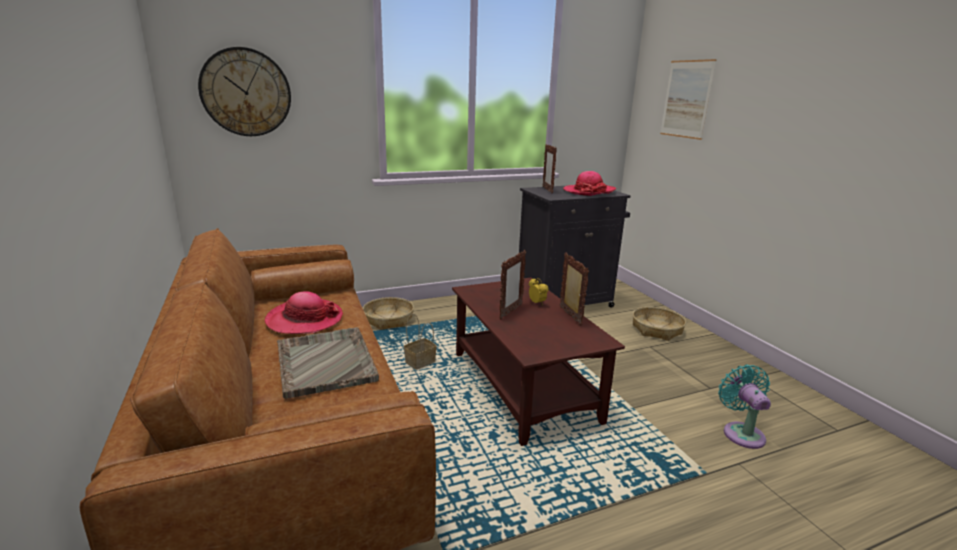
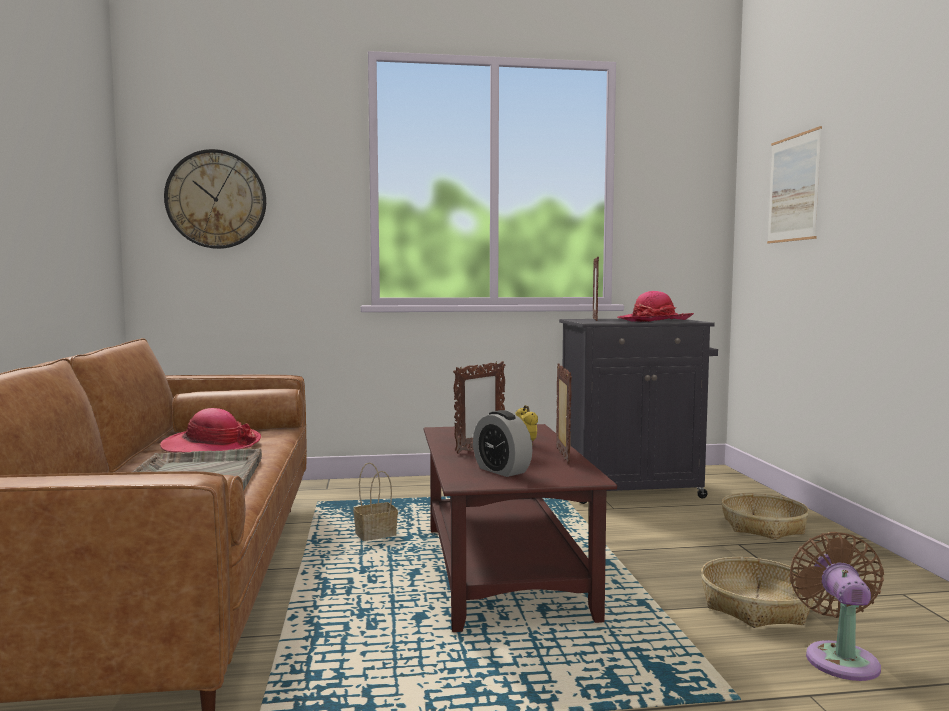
camera: 15 degrees right, 15 degrees down
basket [363,297,414,330] -> basket moved to [701,557,815,628]
turquoise fan [718,365,771,449] -> brown fan [790,532,884,681]
none -> alarm clock [473,410,533,477]

